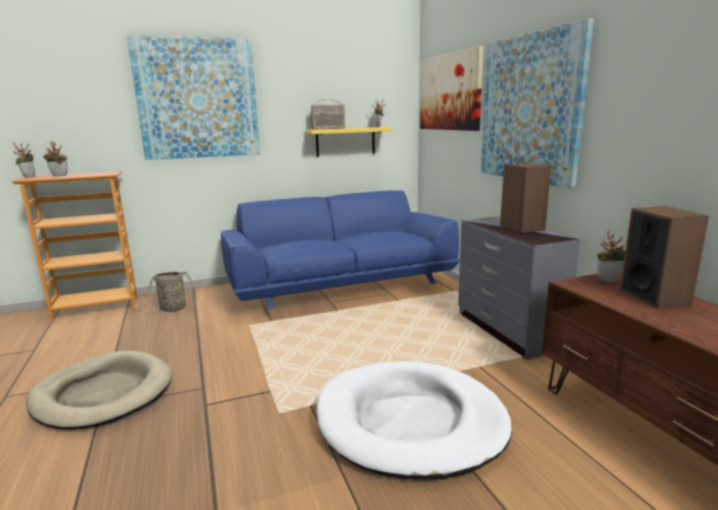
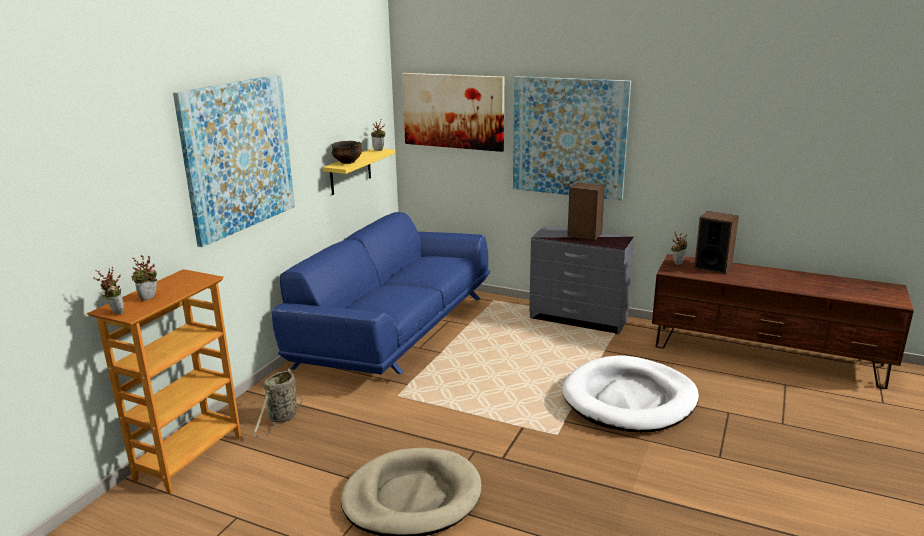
camera: 45 degrees left, 5 degrees up
radio [311,99,345,129] -> bowl [332,141,362,164]

